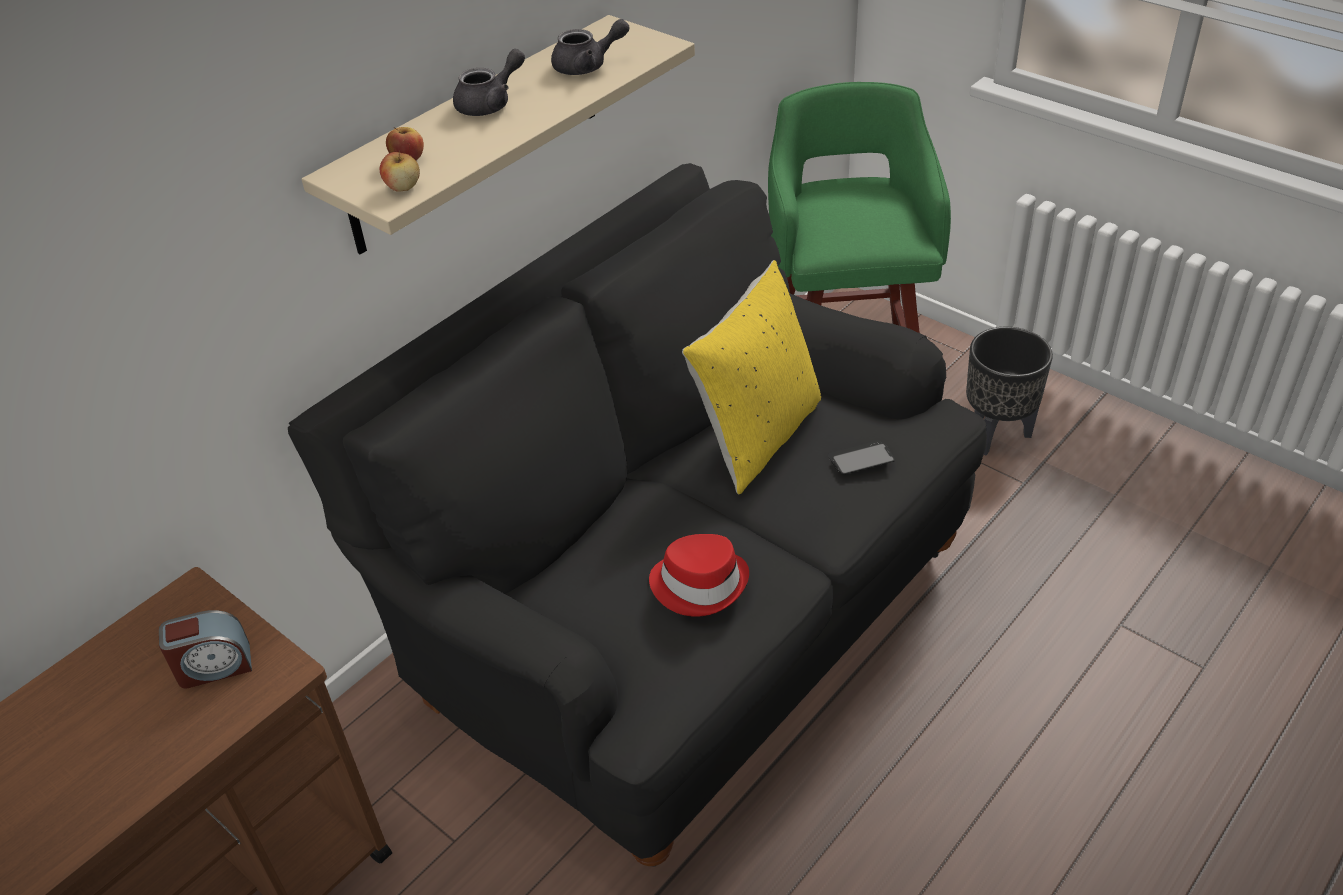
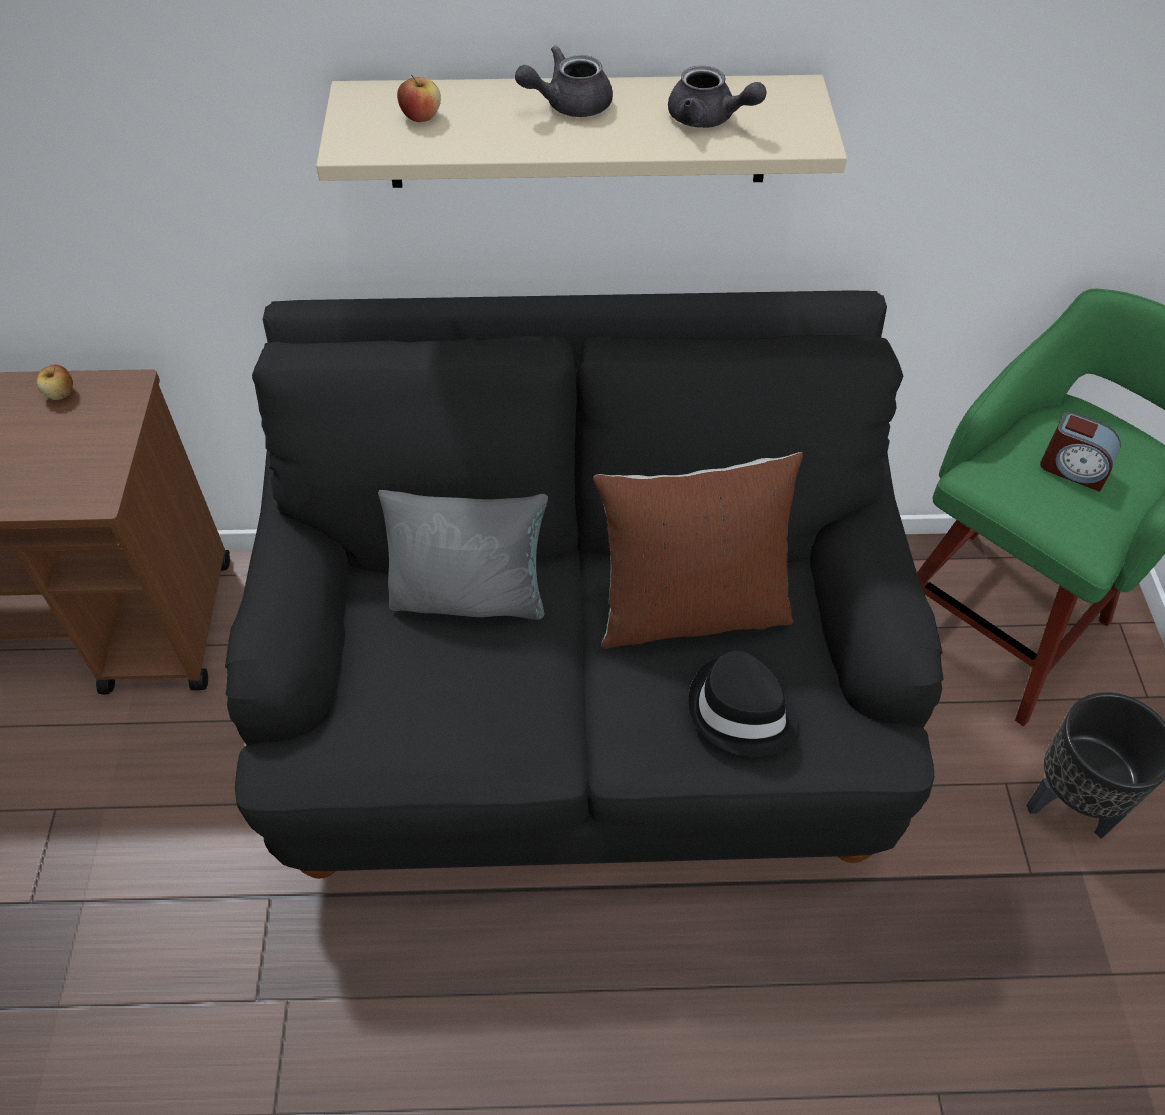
camera: 45 degrees right, 10 degrees up
alarm clock [159,610,252,688] -> alarm clock moved to [1040,412,1121,492]
apple [380,150,420,192] -> apple moved to [36,365,73,400]
grey teapot [453,49,525,116] -> grey teapot turned 150 degrees clockwise [515,46,613,117]
red hat [649,534,749,617] -> none
yellow pillow [682,260,821,495] -> brown pillow [593,452,803,649]
phone [828,441,895,474] -> black hat [689,651,799,757]
none -> grey pillow [378,490,548,620]

